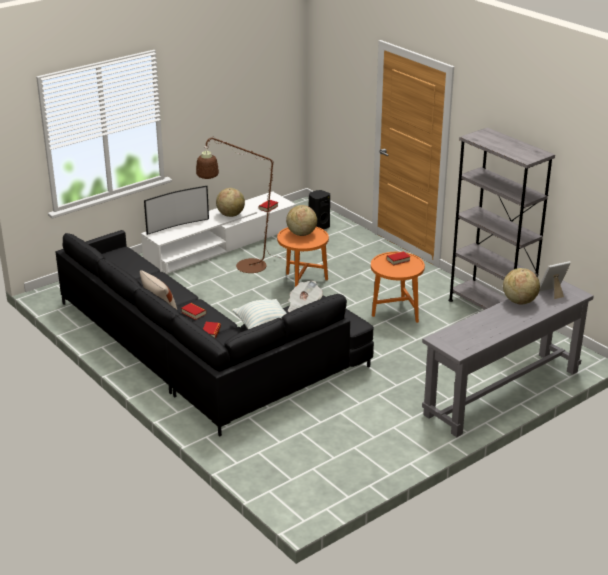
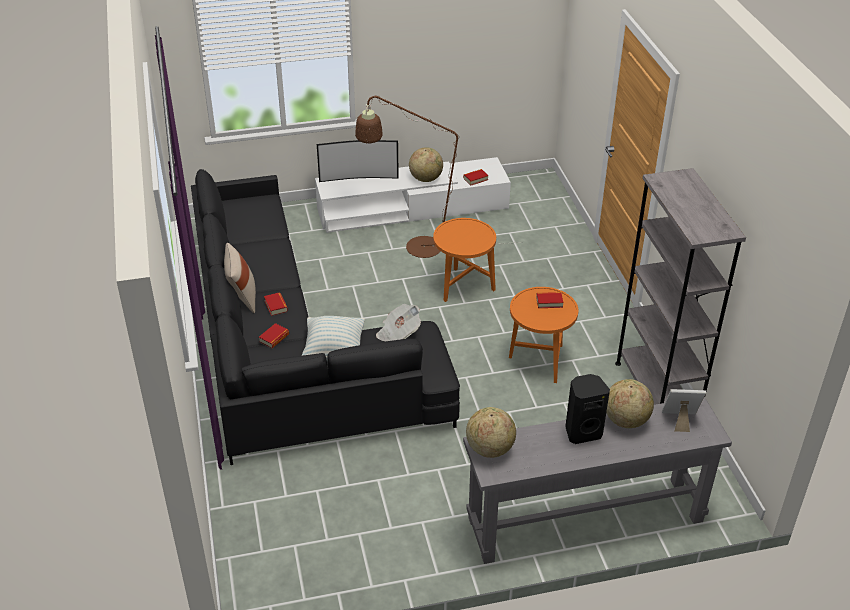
camera: 25 degrees right, 10 degrees up
globe [286,205,317,236] -> globe moved to [466,407,516,458]
black speaker [309,190,330,230] -> black speaker moved to [565,374,610,444]

